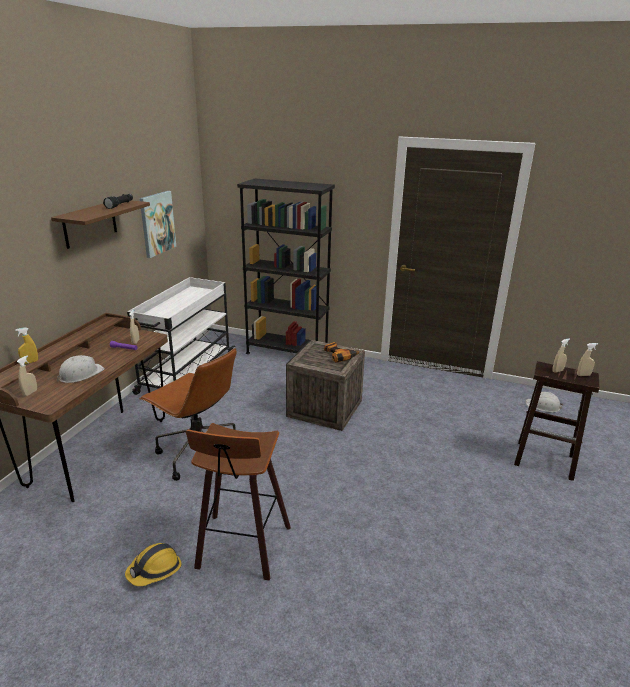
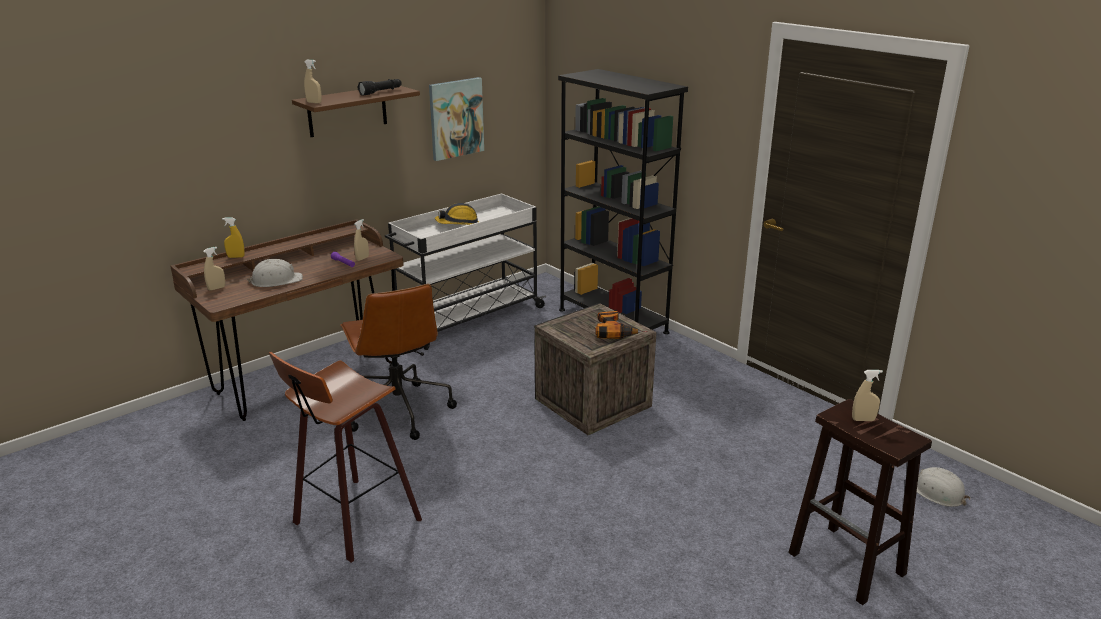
camera: 30 degrees right, 0 degrees up
hard hat [125,543,182,586] -> hard hat moved to [435,203,479,225]
beige spray bottle [577,343,598,376] -> beige spray bottle moved to [304,60,322,103]

